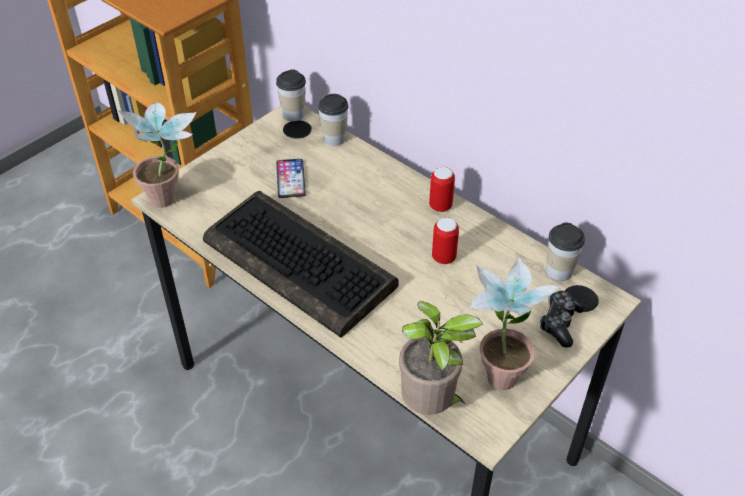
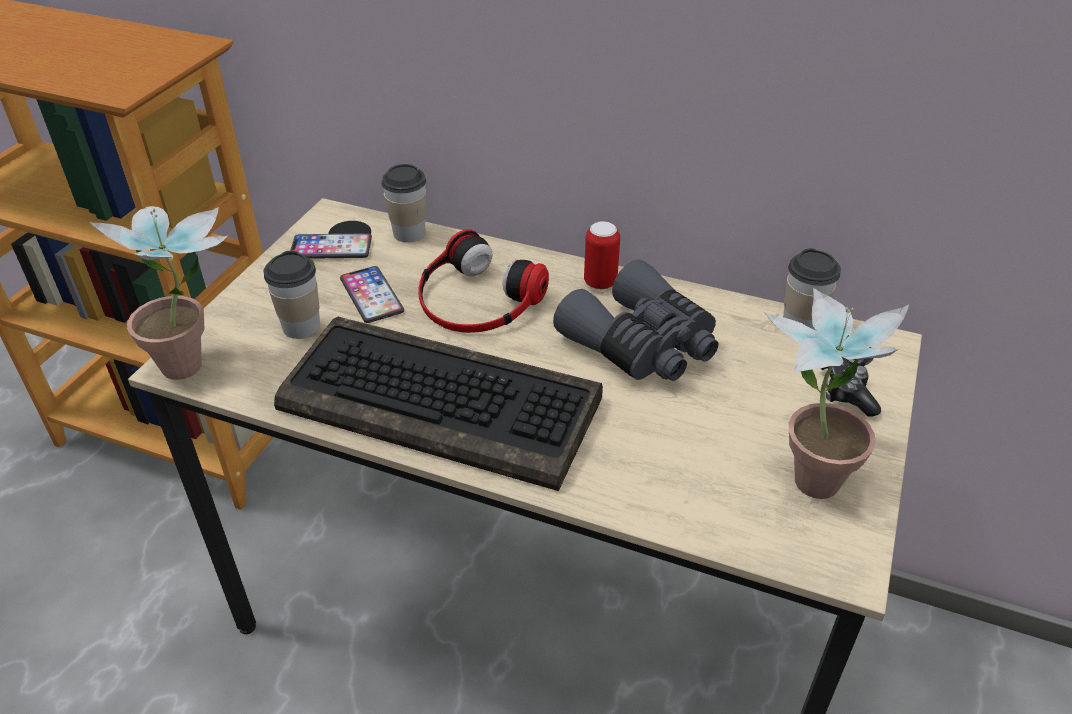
camera: 20 degrees left, 5 degrees down
cup [276,69,306,122] -> cup moved to [264,251,320,339]
potted plant [399,301,484,415] -> none
can [432,217,459,264] -> grey binoculars [553,259,718,381]
none -> phone [290,233,372,259]
none -> headphones [418,229,549,333]

